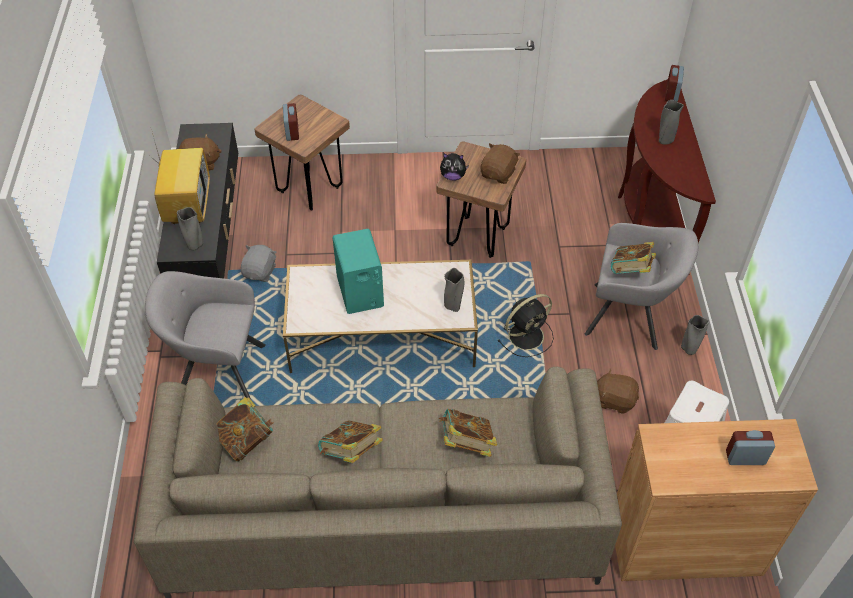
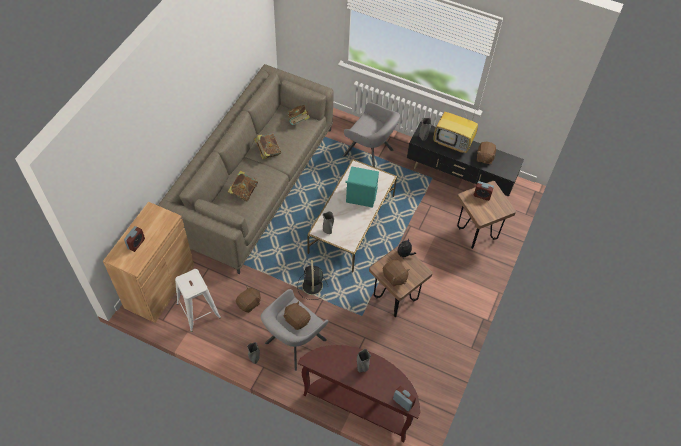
camera: 115 degrees right, 5 degrees up
grey armchair [145,271,266,399] -> grey armchair turned 90 degrees clockwise [343,102,400,167]
grey plush toy [241,245,277,282] -> none
book [611,242,656,274] -> brown plush toy [284,301,311,330]

